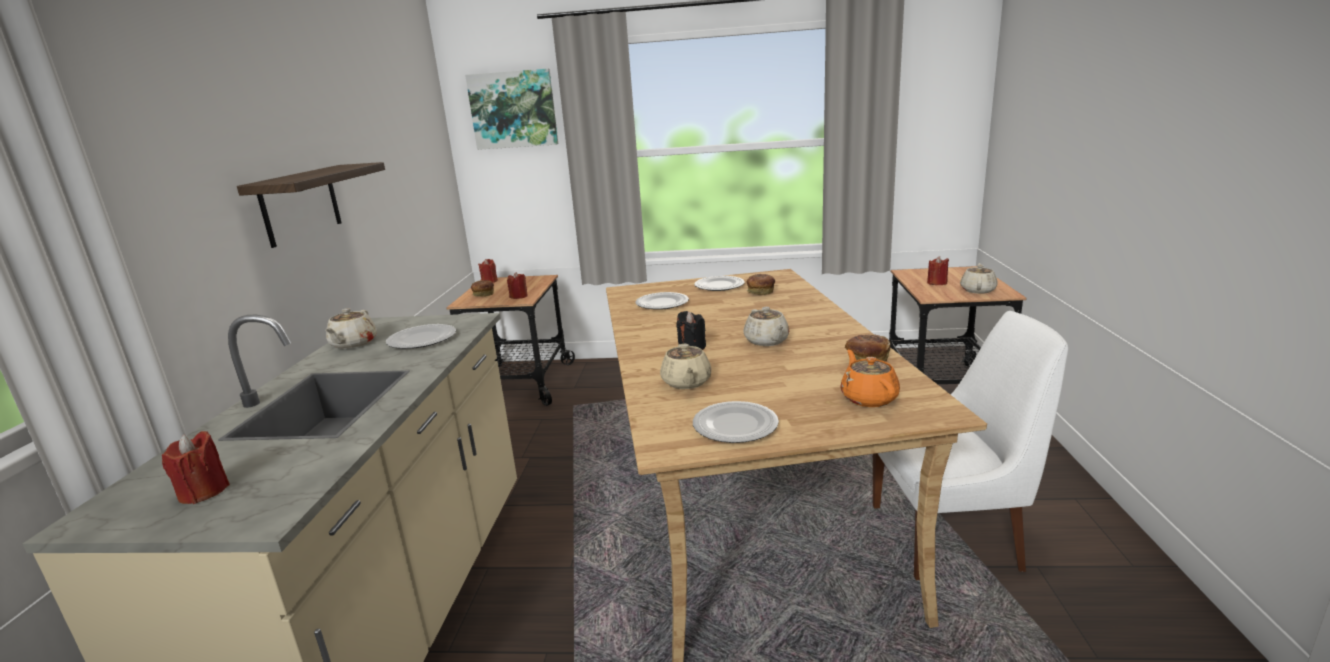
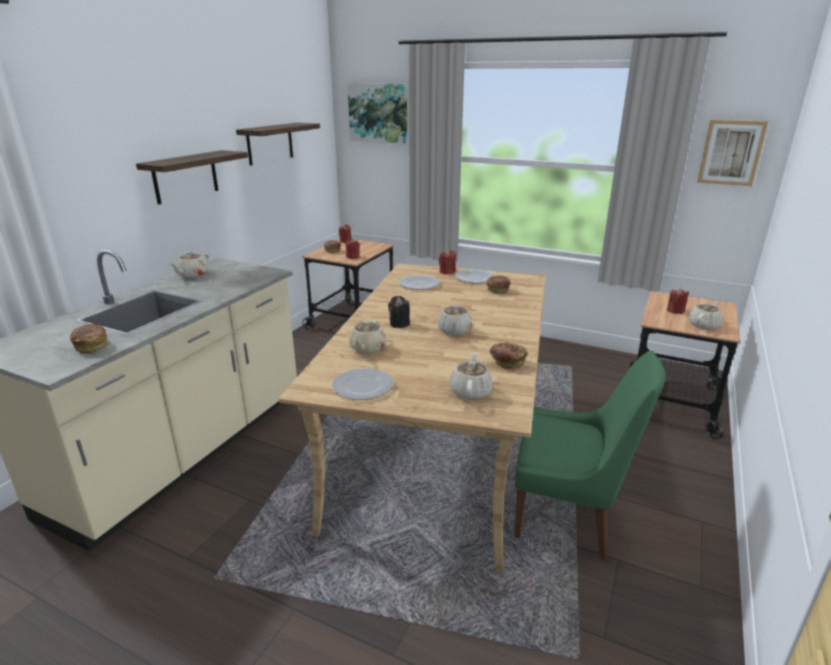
camera: 20 degrees right, 5 degrees up
red candle [162,431,230,504] -> red candle moved to [439,249,456,274]
plate [386,324,456,349] -> none
orange teapot [840,350,900,407] -> beige teapot [449,352,493,400]
white chair [873,311,1068,580] -> green chair [514,350,665,561]
none -> bread [70,324,109,353]
none -> shelf [236,123,320,166]
none -> picture [697,120,768,186]

